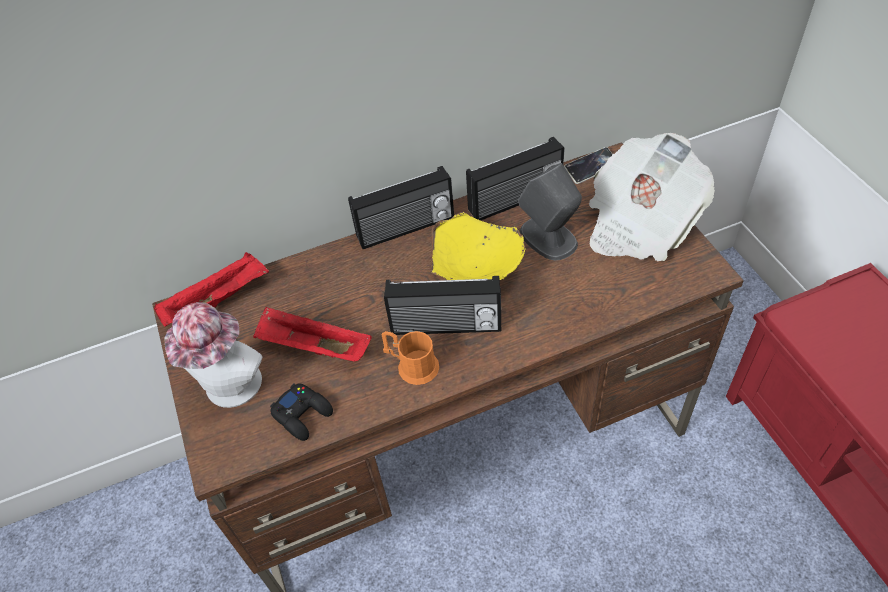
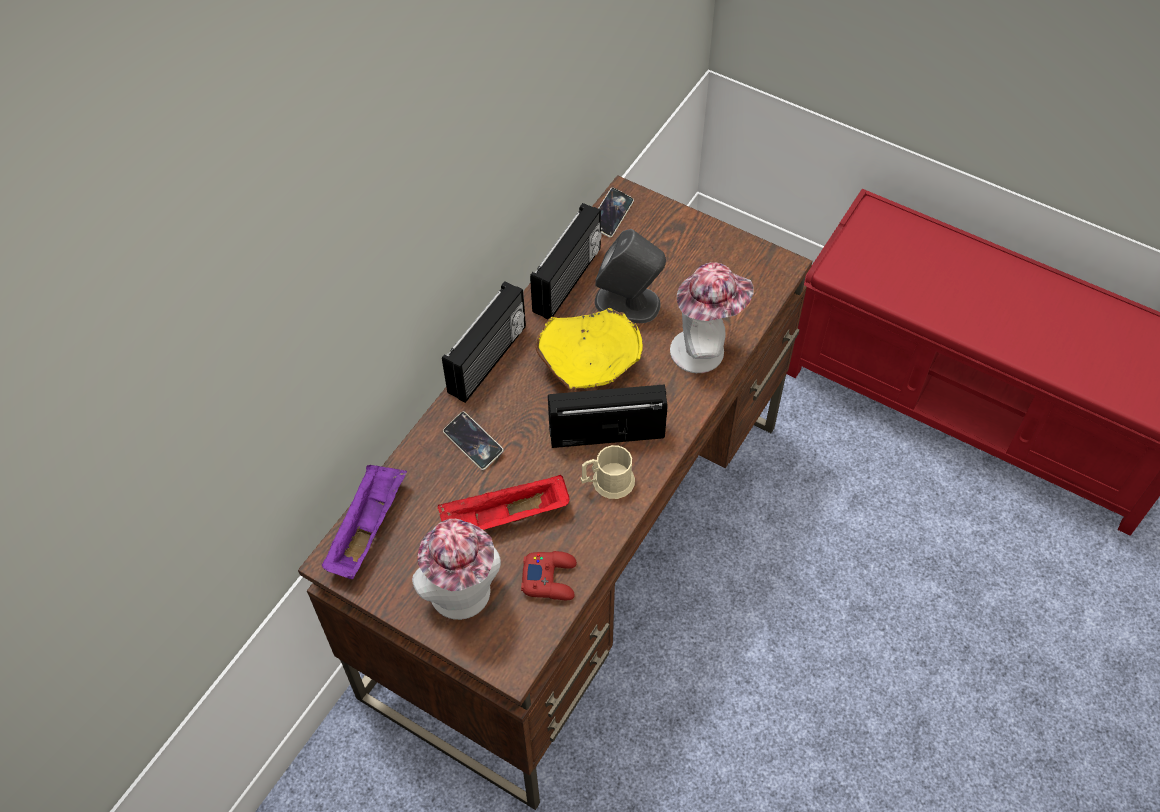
camera: 40 degrees left, 5 degrees up
red tray [154,252,269,326] -> purple tray [322,465,407,579]
black game controller [270,384,333,441] -> red game controller [521,551,577,600]
orange mug [382,331,439,385] -> beige mug [580,445,635,499]
radio [384,276,501,335] -> radio turned 150 degrees counterclockwise [548,385,668,448]
newspaper [589,133,715,261] -> none
none -> phone [443,412,504,470]
none -> hat [670,262,754,373]

